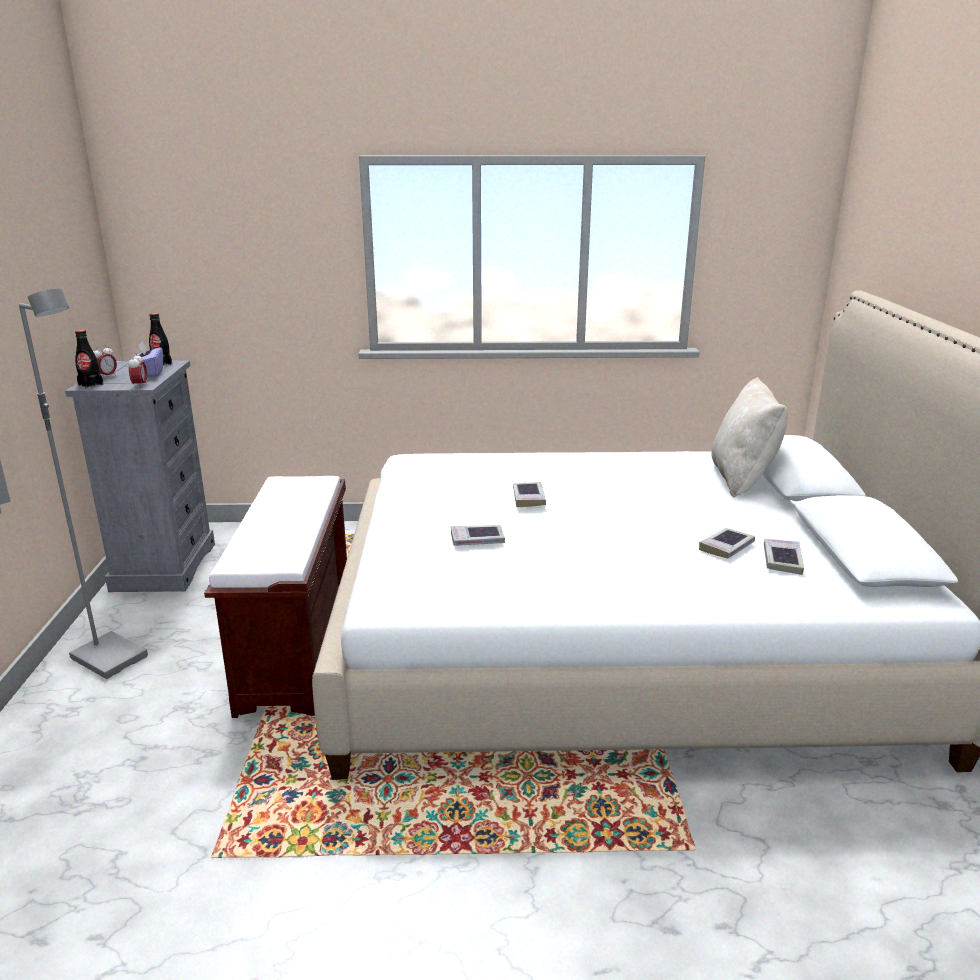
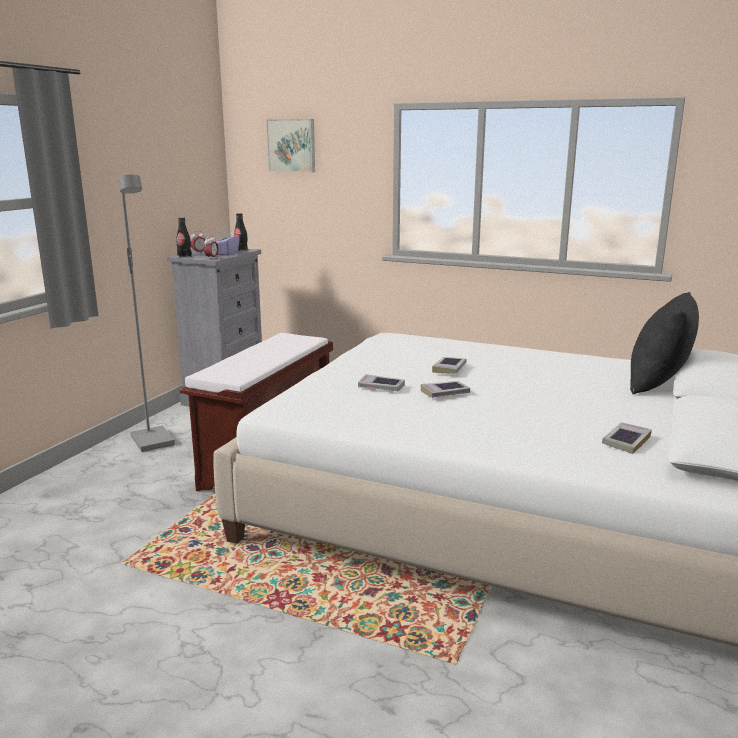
camera: 25 degrees right, 5 degrees down
book [699,528,755,558] -> book moved to [421,381,470,398]
beige pillow [711,377,788,498] -> black pillow [630,292,699,394]
none -> picture [266,119,315,172]

